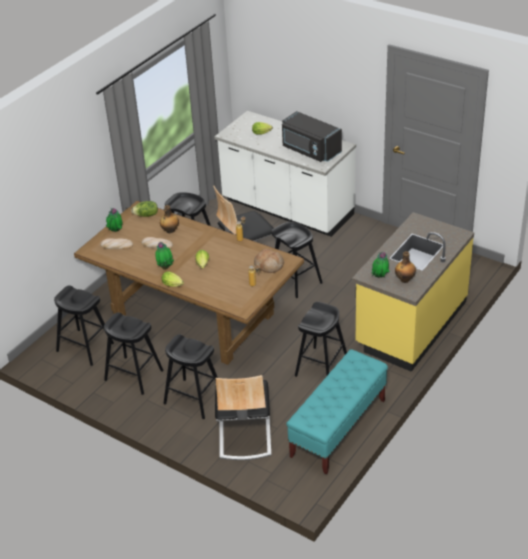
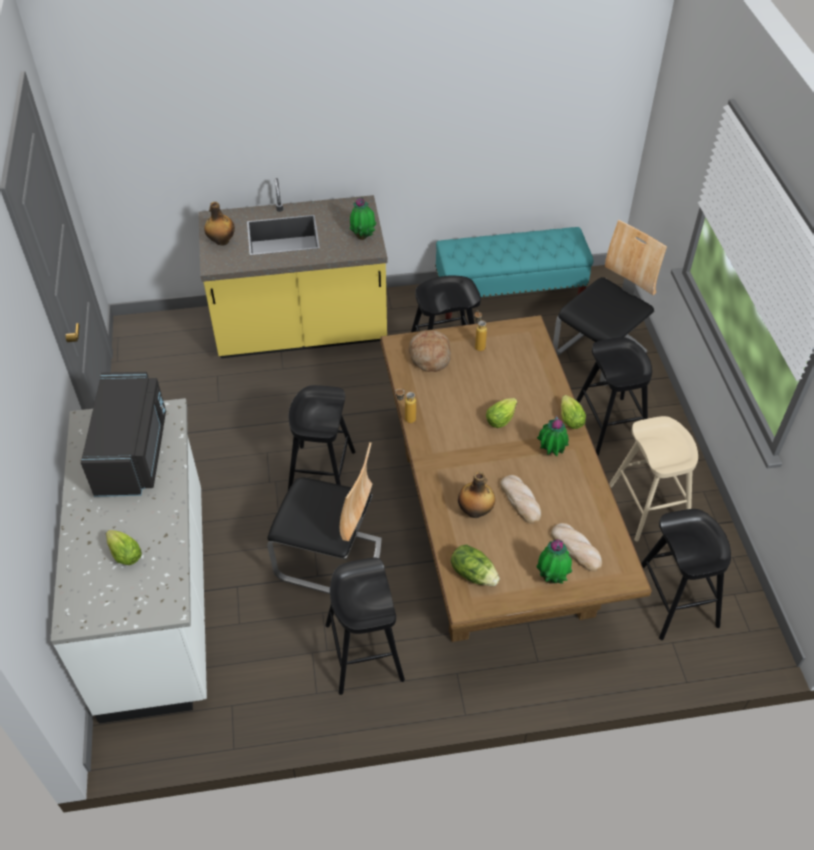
camera: 135 degrees left, 10 degrees up
black stool [104,312,164,395] -> beige stool [609,416,698,542]
bottle [395,251,416,283] -> bottle moved to [204,202,235,246]

